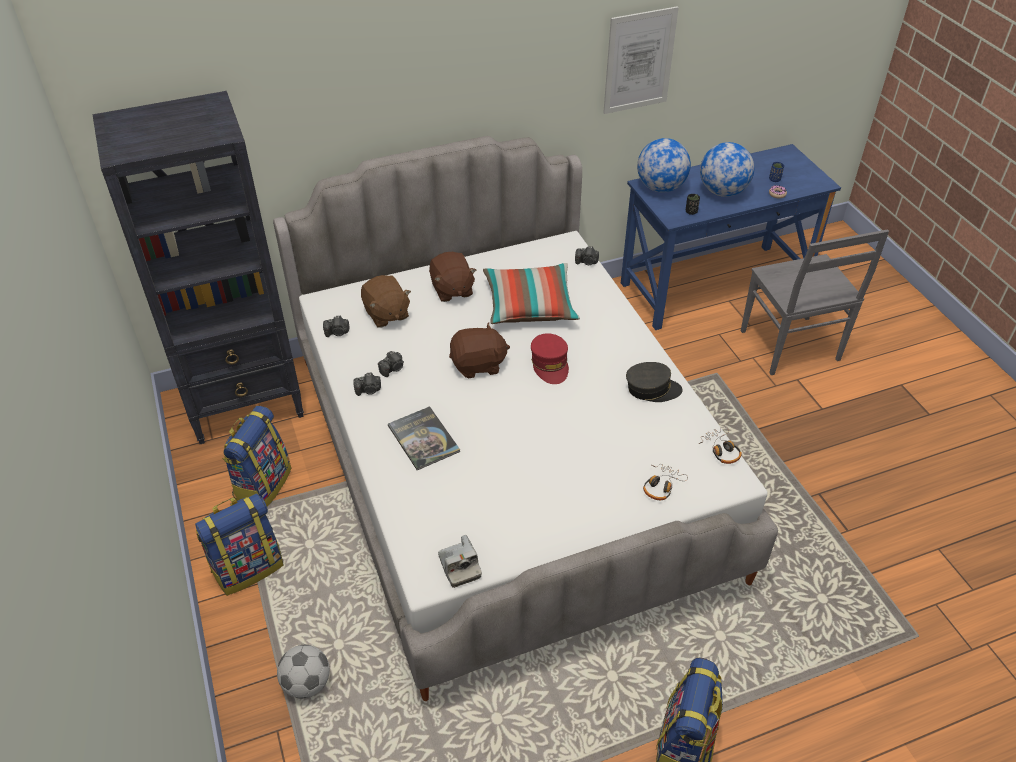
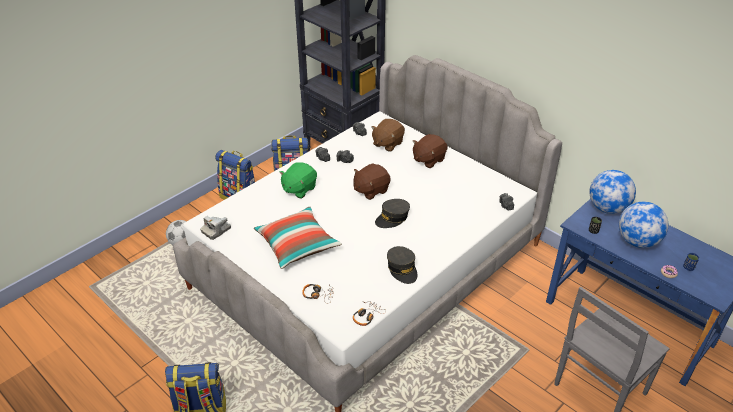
camera: 65 degrees right, 5 degrees down
book [388,406,460,470] -> green plush toy [280,162,317,198]
brown plush toy [449,322,510,379] -> brown plush toy turned 90 degrees clockwise [353,163,391,200]
pillow [483,263,580,324] -> pillow moved to [254,207,342,269]
red cap [531,333,569,384] -> grey cap [375,199,410,228]
picture [603,6,679,114] -> none

